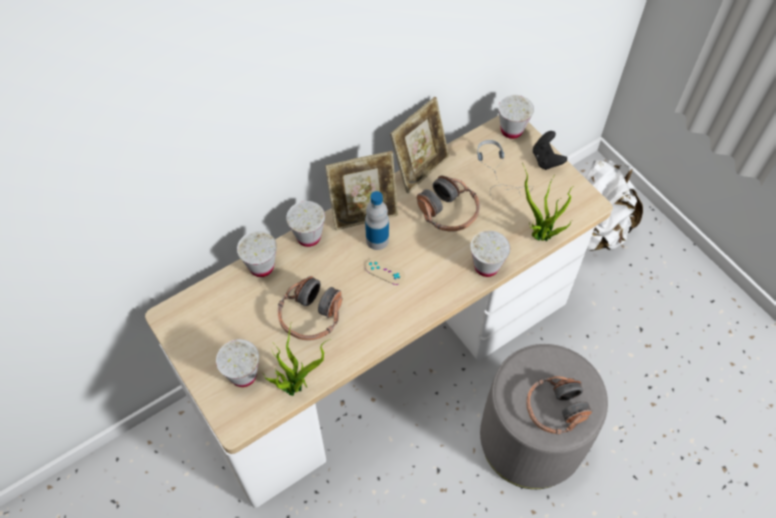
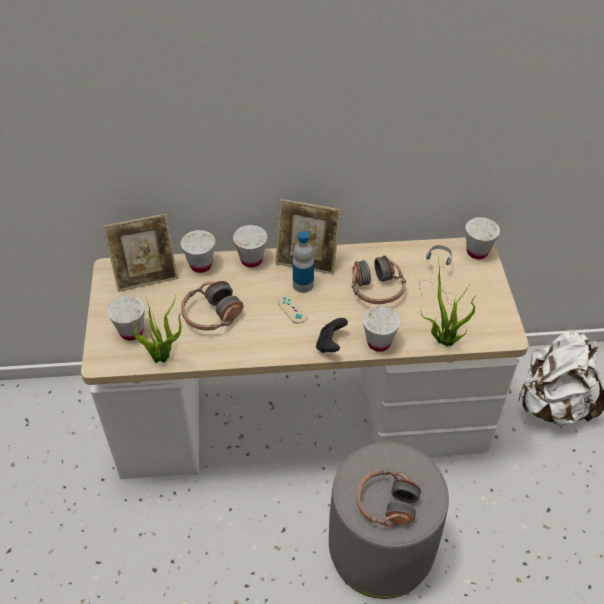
camera: 30 degrees right, 10 degrees down
picture frame [390,97,449,193] -> picture frame moved to [103,214,178,292]
black game controller [533,131,567,170] -> black game controller moved to [316,318,348,353]

